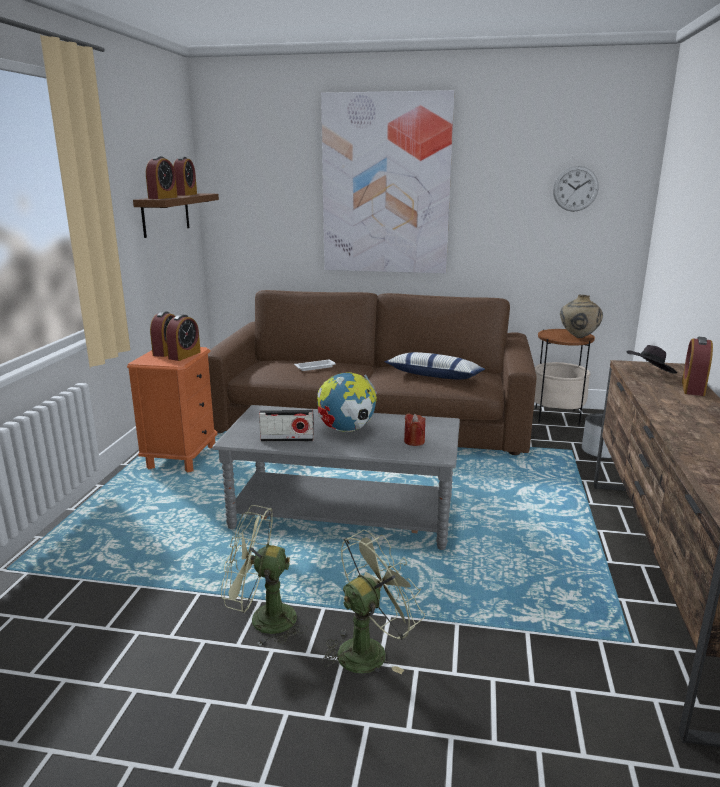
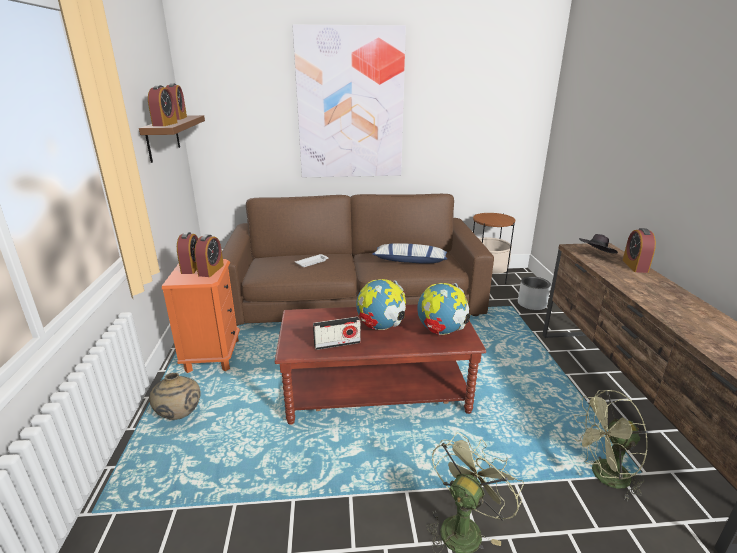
camera: 15 degrees left, 5 degrees up
grey coffee table [212,405,460,550] -> brown coffee table [275,304,486,425]
green fan [221,505,308,646] -> green fan moved to [574,390,648,501]
red candle [404,413,425,446] -> globe [417,283,470,335]
wall clock [553,166,599,212] -> none
beige vase [560,295,603,338] -> beige vase moved to [149,373,200,420]

